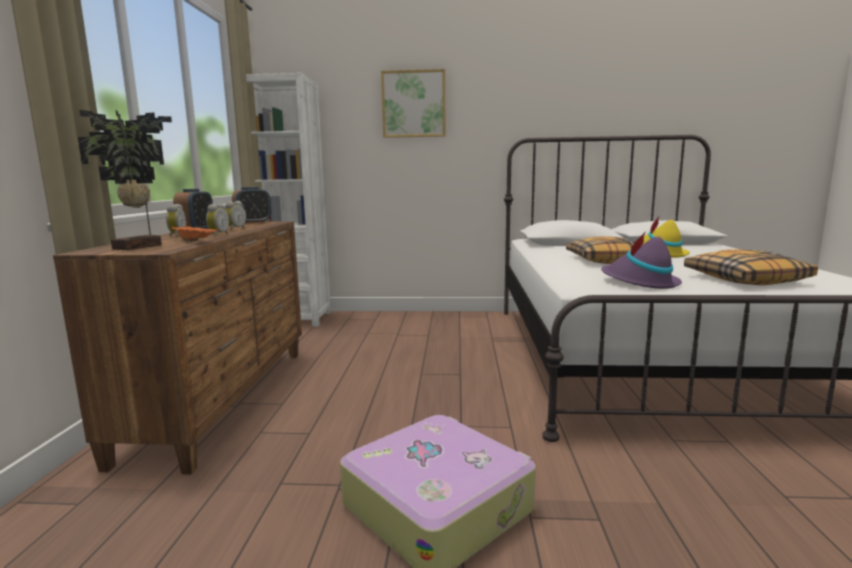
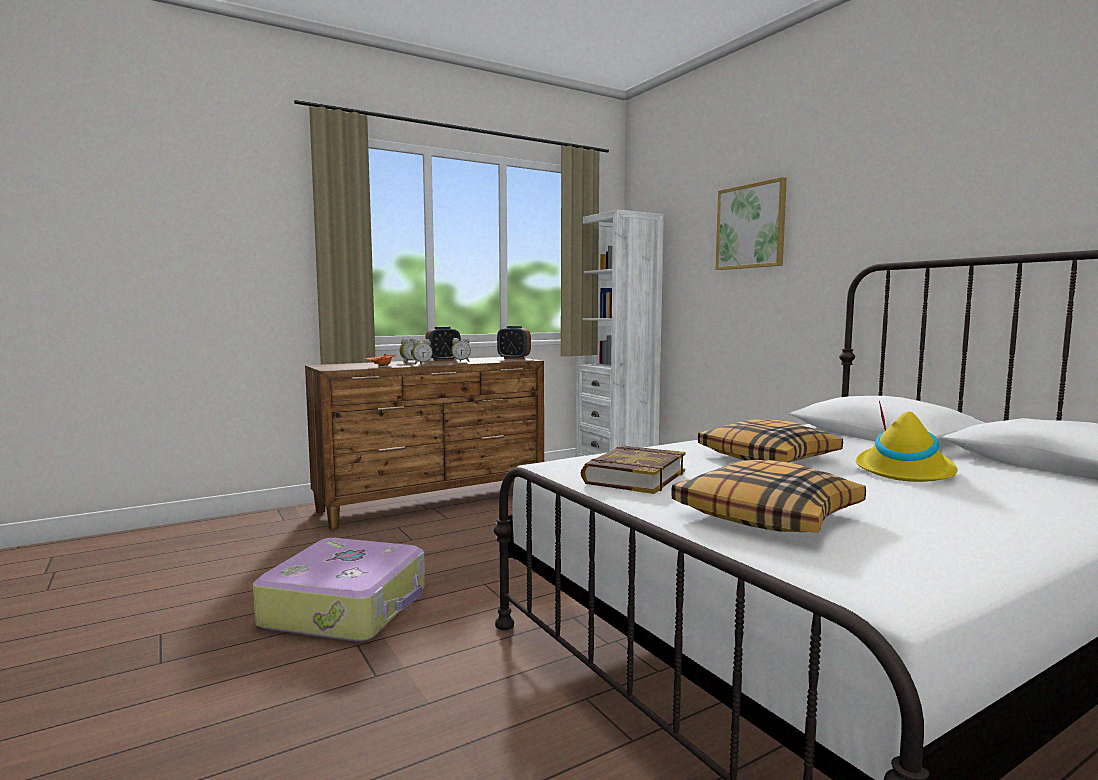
camera: 55 degrees right, 5 degrees down
potted plant [78,109,172,250] -> none
purple hat [601,233,682,289] -> book [581,445,686,494]

